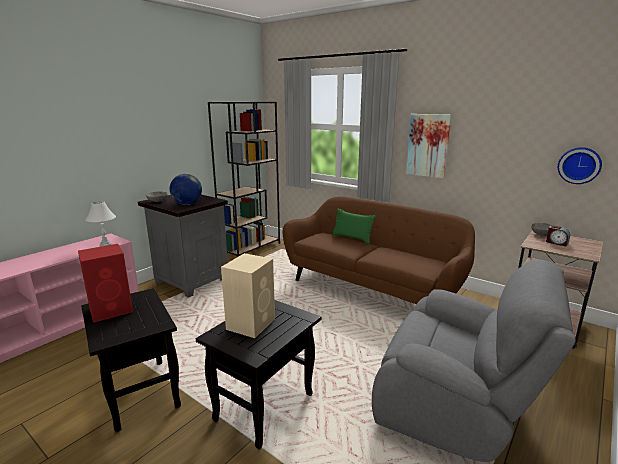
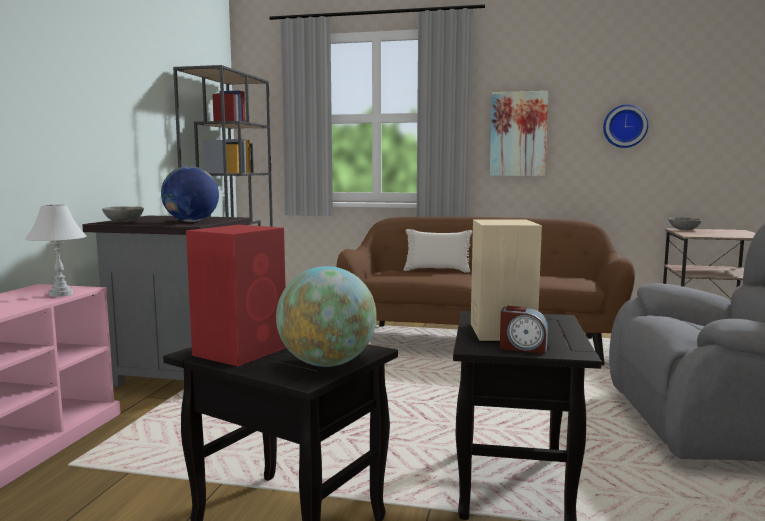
camera: 25 degrees left, 10 degrees down
green pillow [332,209,376,244] -> white pillow [403,229,472,273]
alarm clock [546,225,570,246] -> alarm clock moved to [500,306,548,354]
wall clock [558,147,602,184] -> wall clock moved to [603,105,648,148]
none -> globe [276,266,377,367]

